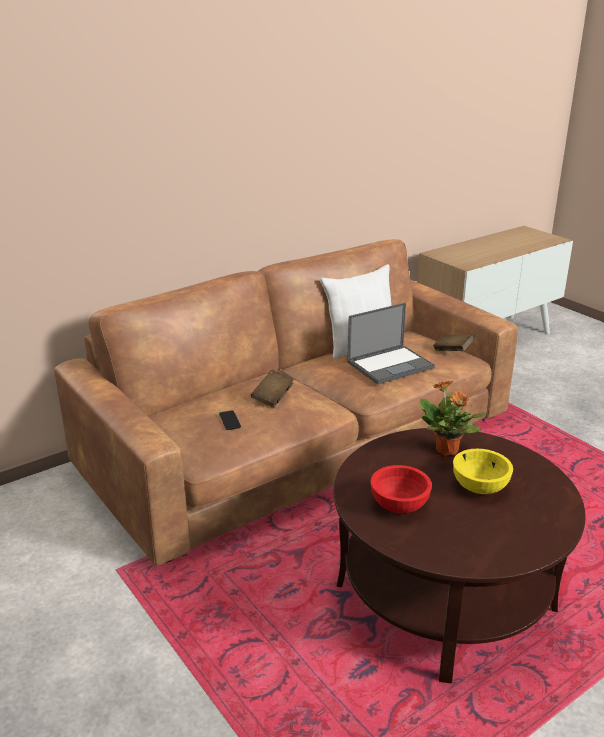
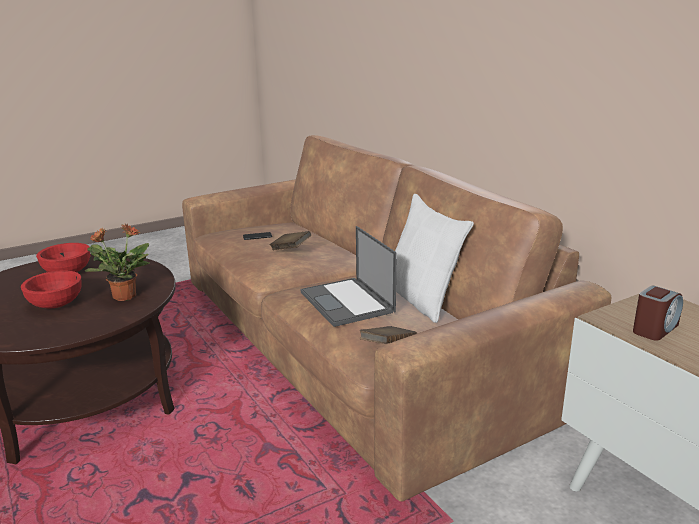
camera: 95 degrees right, 5 degrees down
yellow bowl [453,449,513,494] -> red bowl [21,270,82,309]
none -> alarm clock [633,285,683,341]

